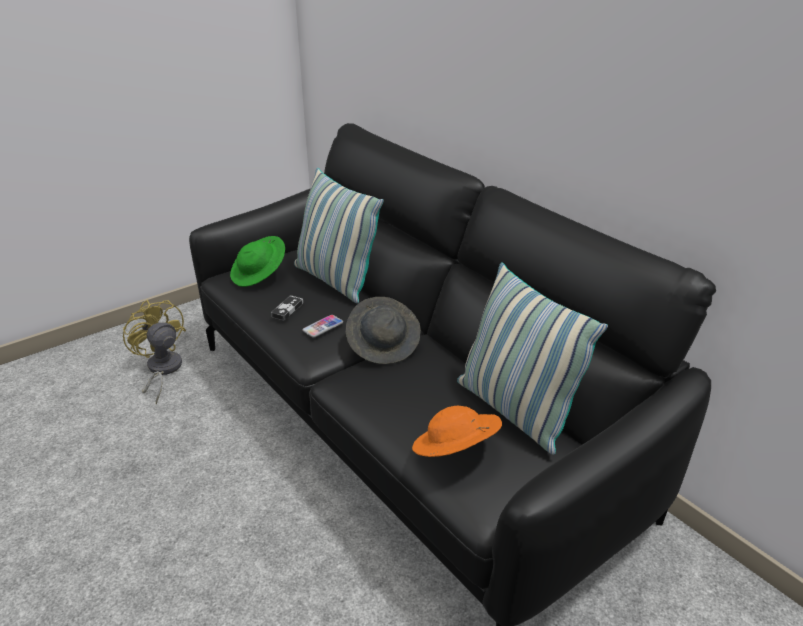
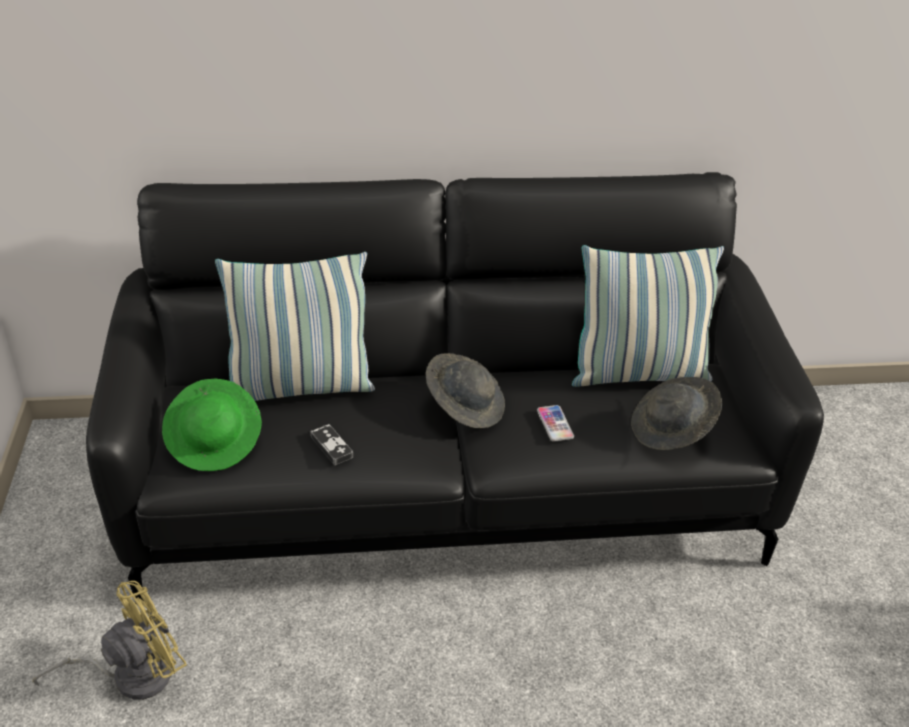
camera: 60 degrees left, 5 degrees up
yellow fan [123,299,186,404] -> yellow fan turned 150 degrees clockwise [32,581,187,700]
phone [302,315,343,338] -> phone moved to [537,405,574,442]
orange hat [412,406,502,457] -> grey hat [631,377,722,450]

